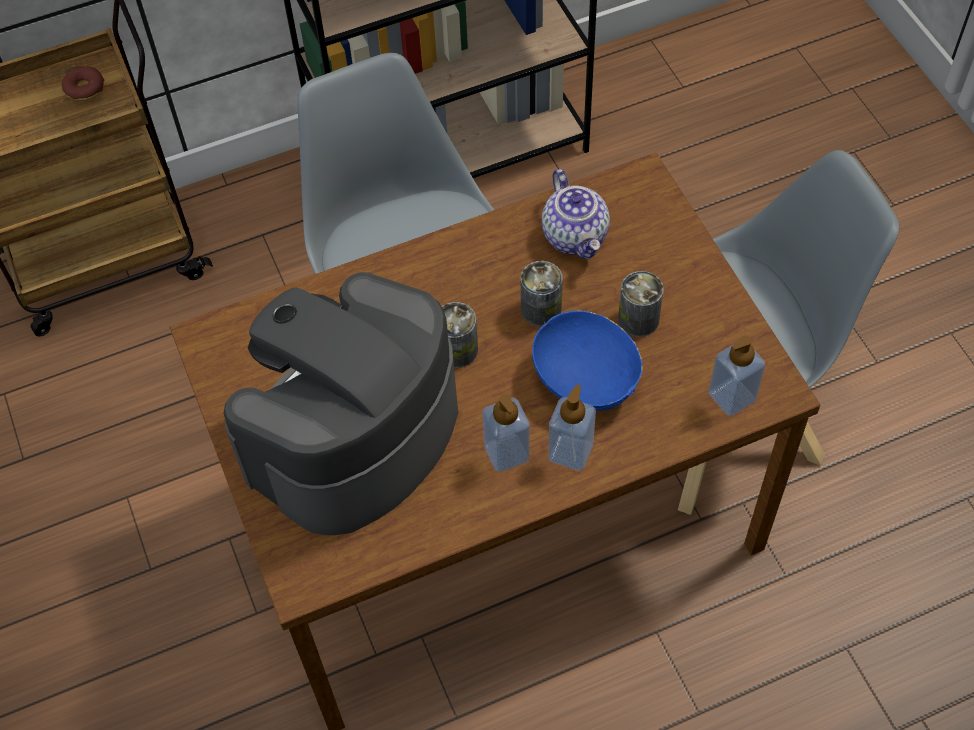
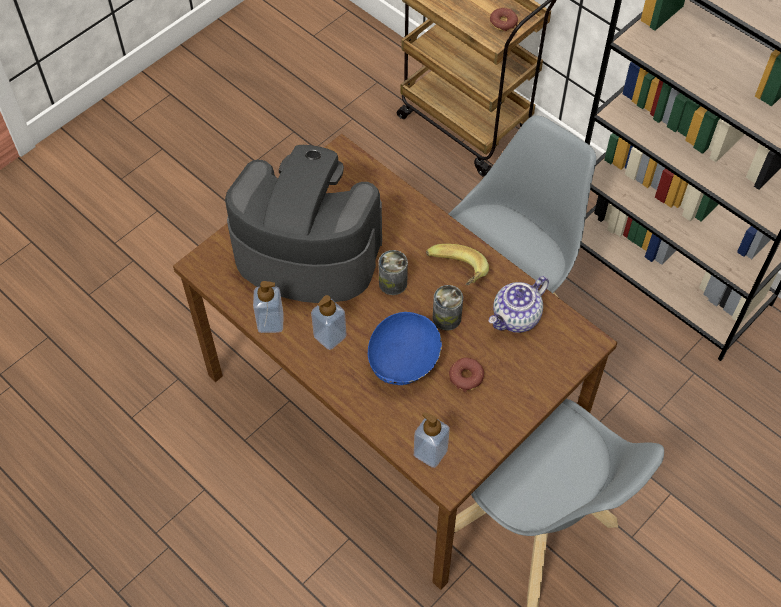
camera: 65 degrees right, 0 degrees up
soap dispenser [548,385,596,471] -> soap dispenser moved to [253,281,284,333]
can [618,271,664,337] -> donut [449,358,484,392]
none -> banana [426,244,489,285]

